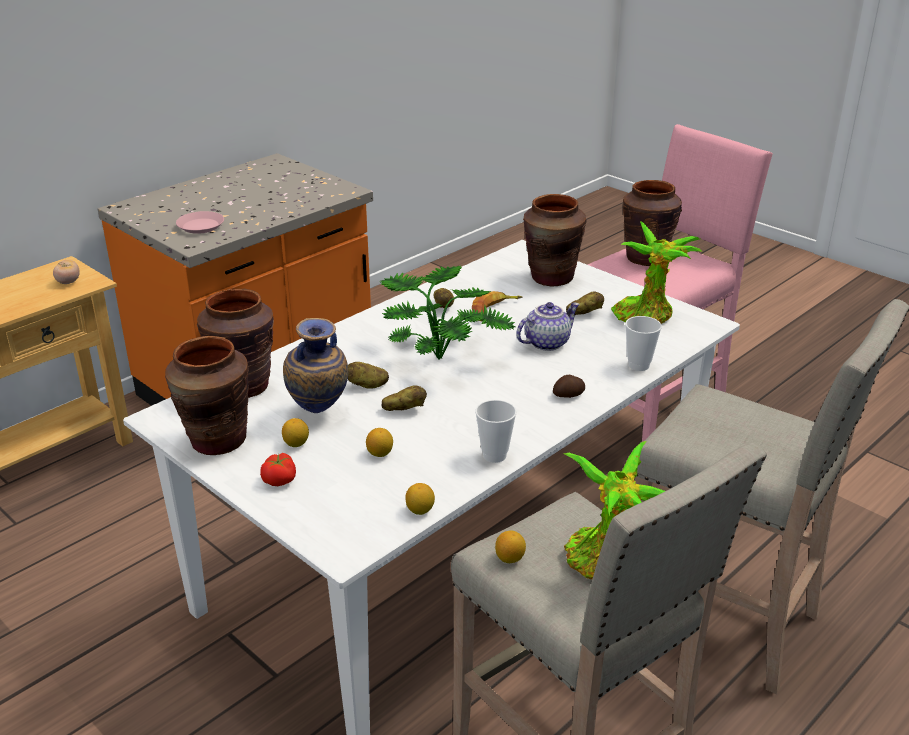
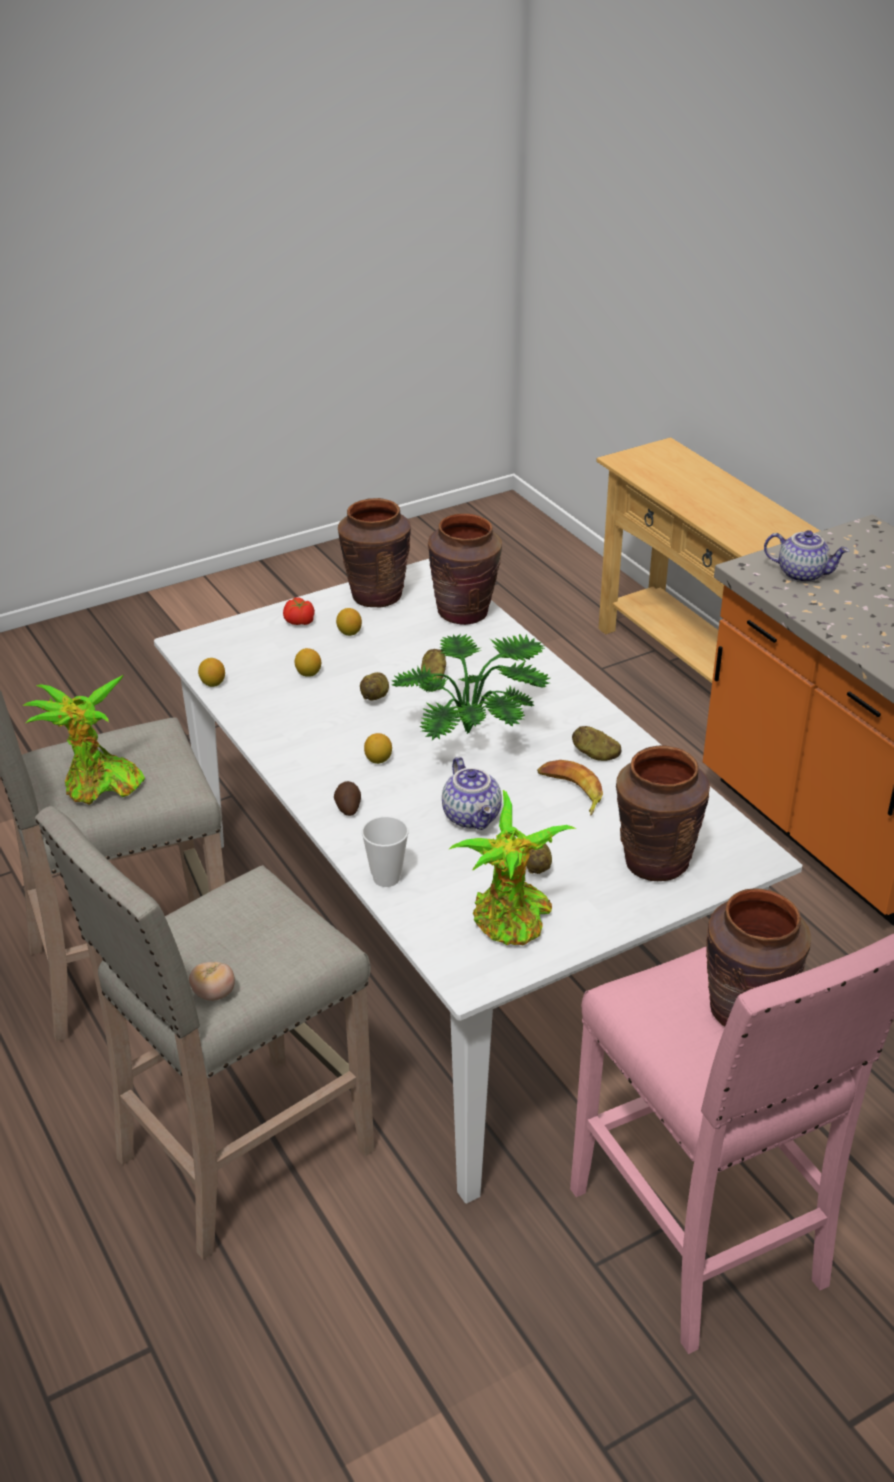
camera: 105 degrees right, 5 degrees up
tomato [53,260,80,284] -> tomato moved to [189,962,235,1001]
pink plate [176,211,224,234] -> teapot [764,530,849,583]
vase [283,318,348,413] -> none
cup [475,400,517,463] -> none
lemon [495,530,526,563] -> lemon moved to [364,733,392,764]

